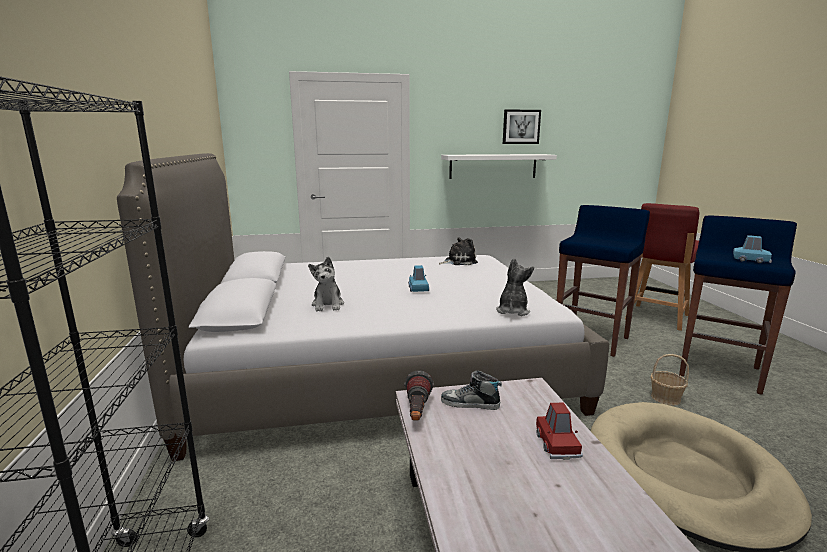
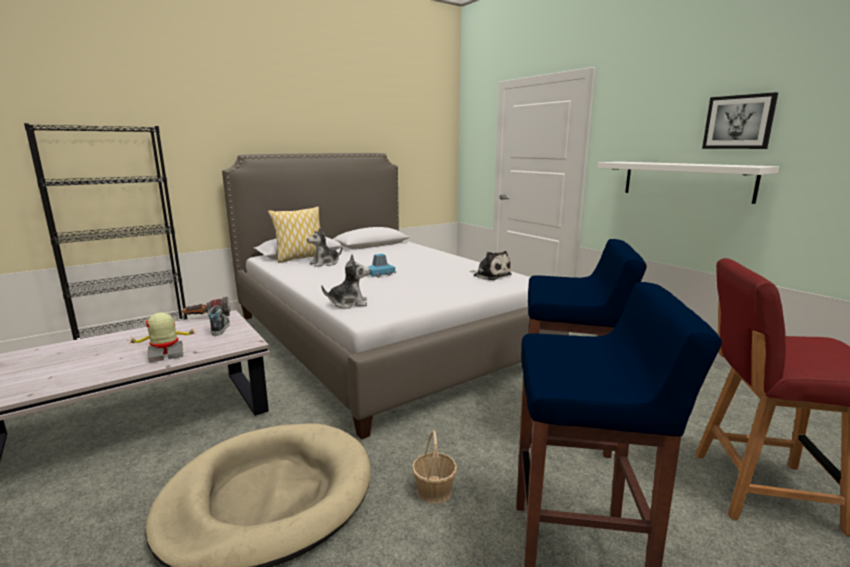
camera: 65 degrees right, 0 degrees up
red toy car [536,403,583,460] -> toy robot [128,312,197,363]
blue toy car [733,235,772,263] -> none
none -> pillow [268,207,320,263]

